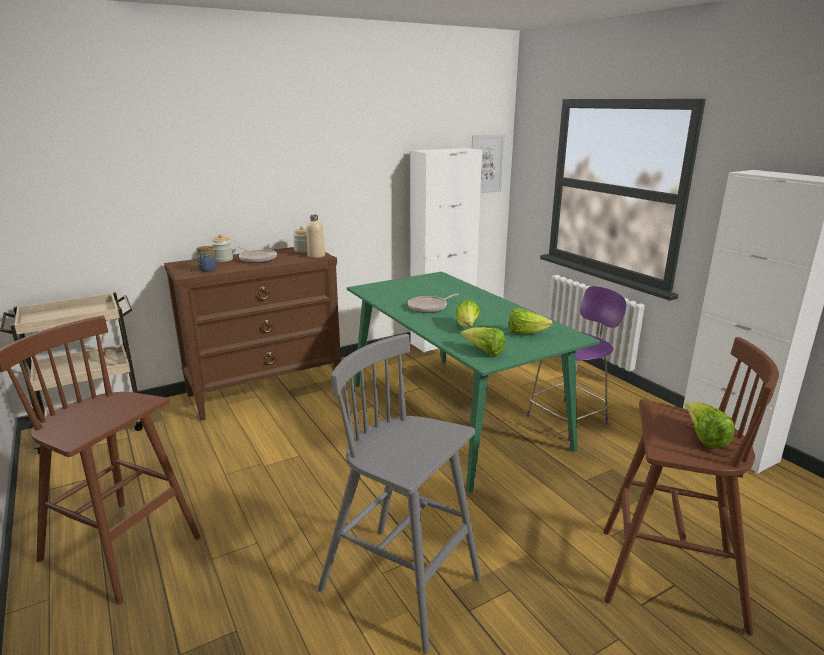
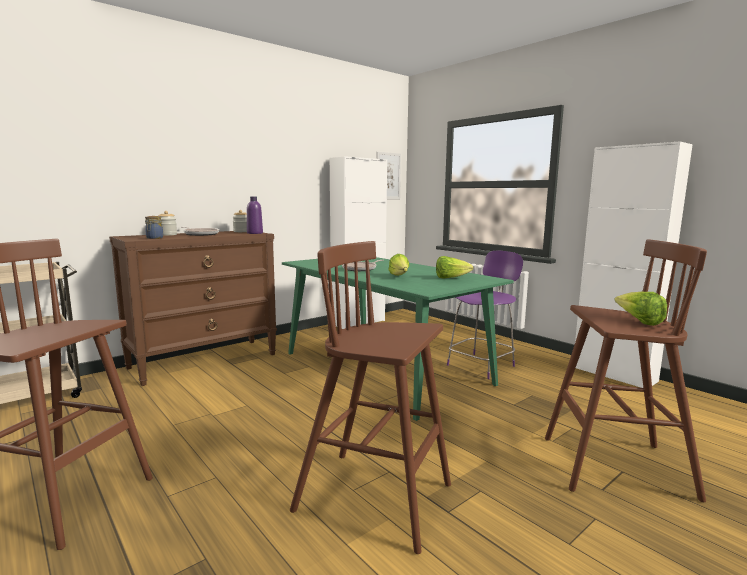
camera: 10 degrees left, 10 degrees down
beige bottle [307,215,325,258] -> purple bottle [247,197,263,234]
grey stool [318,334,481,654] -> brown stool [290,241,451,554]
lettuce [461,327,505,356] -> none

